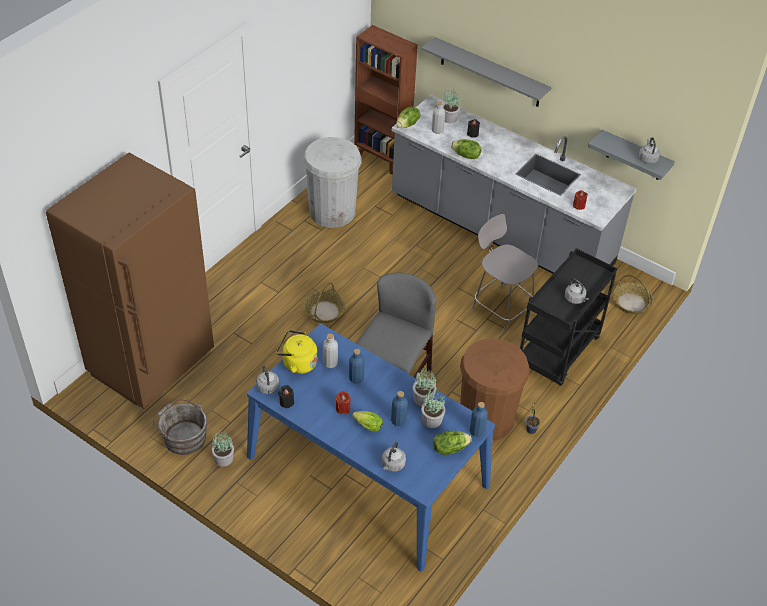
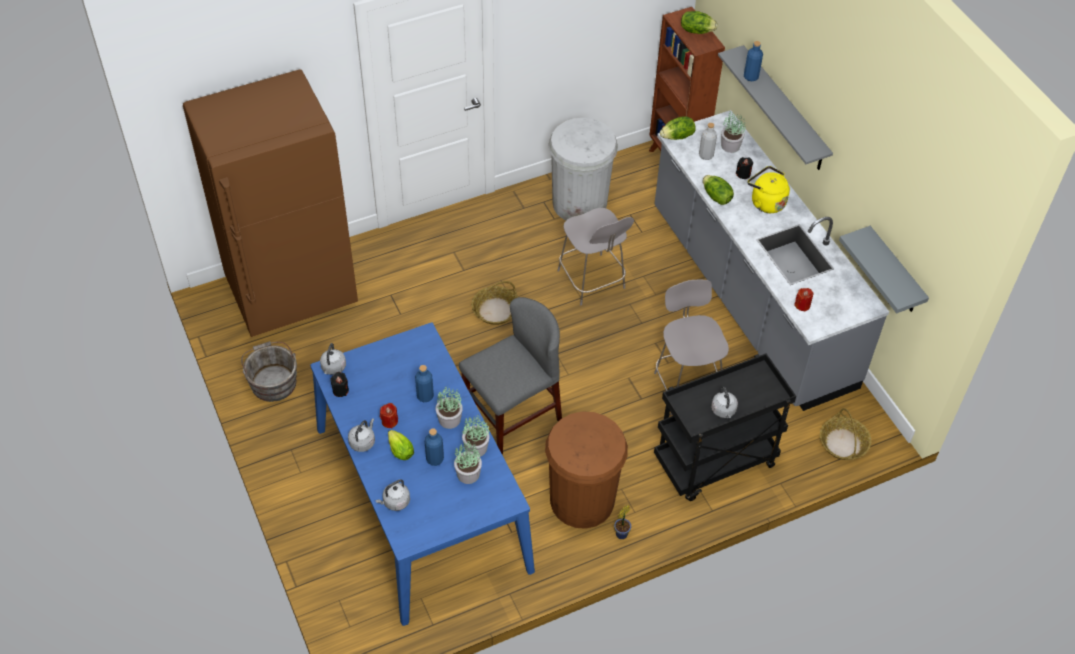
camera: 30 degrees right, 5 degrees up
potted plant [211,432,234,467] -> potted plant moved to [436,387,463,429]
yellow kettle [277,330,317,374] -> yellow kettle moved to [748,166,790,213]
grey bottle [323,333,338,368] -> none
lettuce [433,431,472,455] -> lettuce moved to [681,11,718,34]
blue bottle [470,402,488,437] -> blue bottle moved to [744,41,763,81]
grey kettle [639,137,660,164] -> grey kettle moved to [348,418,375,452]
none -> grey chair [557,208,634,305]

